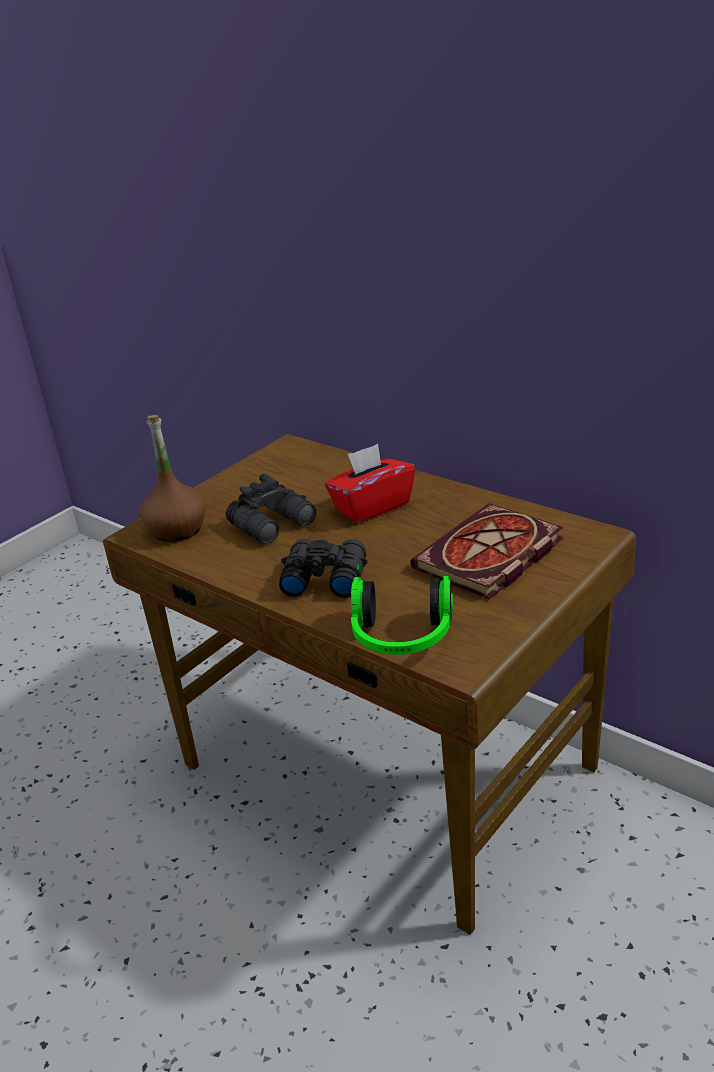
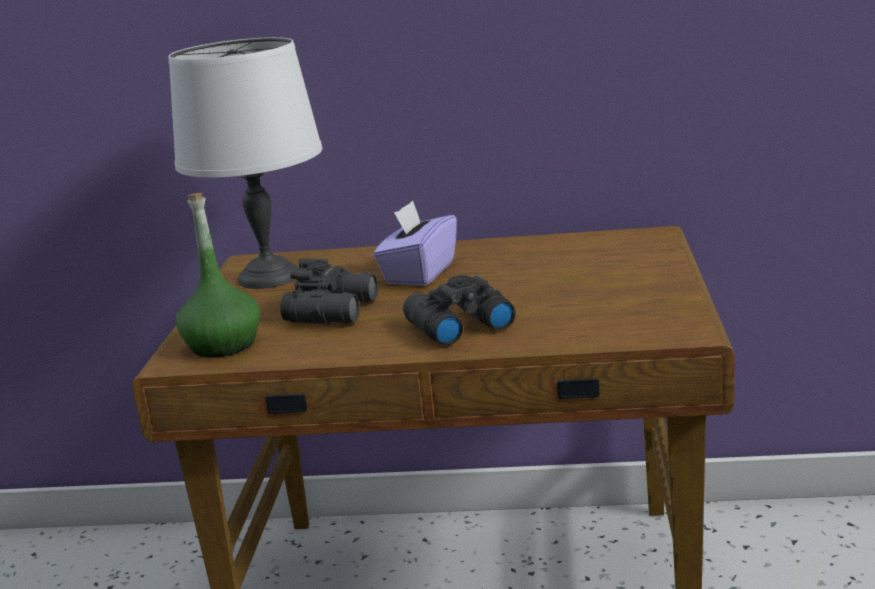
camera: 35 degrees left, 10 degrees down
brown bottle [140,415,206,542] -> green bottle [176,193,260,358]
red tissue box [325,444,415,523] -> purple tissue box [373,200,457,286]
headphones [351,565,453,655] -> none
book [410,503,563,599] -> none
none -> grey table lamp [169,37,322,289]

